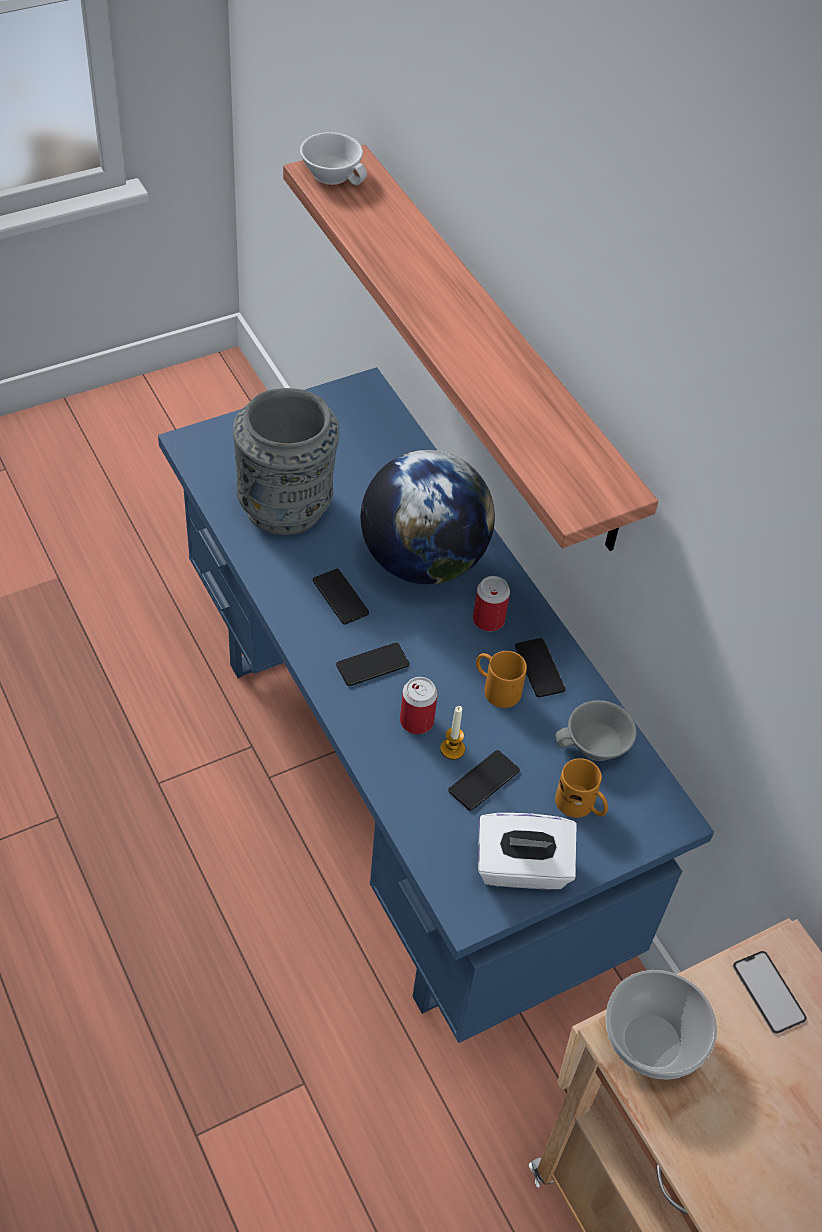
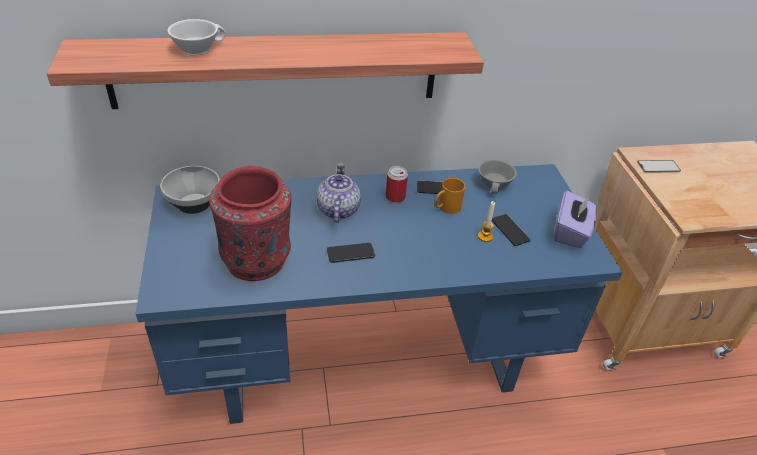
camera: 70 degrees left, 10 degrees down
grey vase [233,388,339,535] -> red vase [209,166,291,281]
white cup [300,132,367,185] -> white cup moved to [167,19,225,55]
phone [336,643,410,686] -> none
globe [361,450,495,584] -> teapot [316,163,361,223]
can [400,677,438,734] -> none
white tissue box [478,813,577,890] -> purple tissue box [554,190,597,248]
orange mug [555,758,608,818] -> none
bowl [606,970,717,1080] -> bowl moved to [160,166,220,214]

